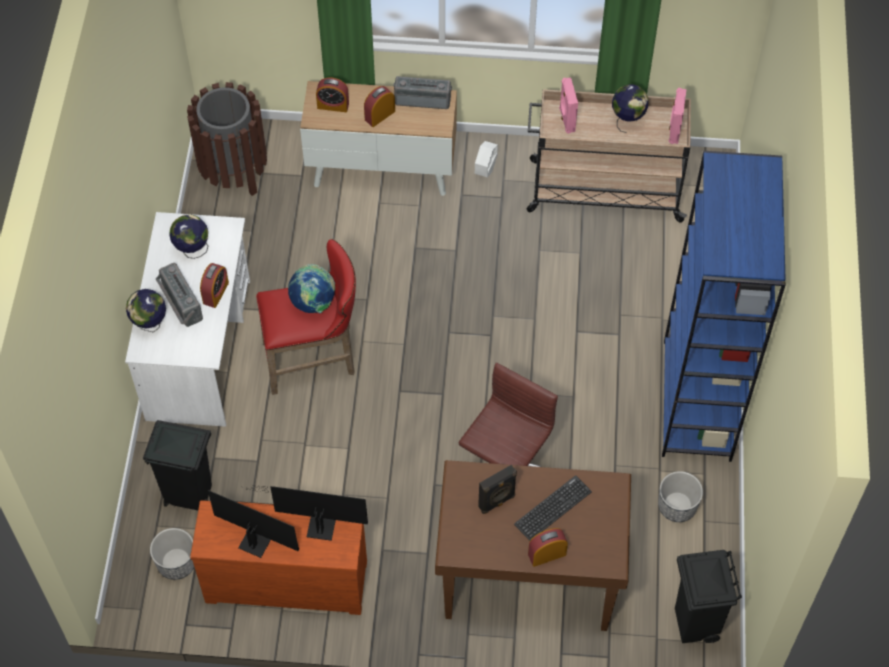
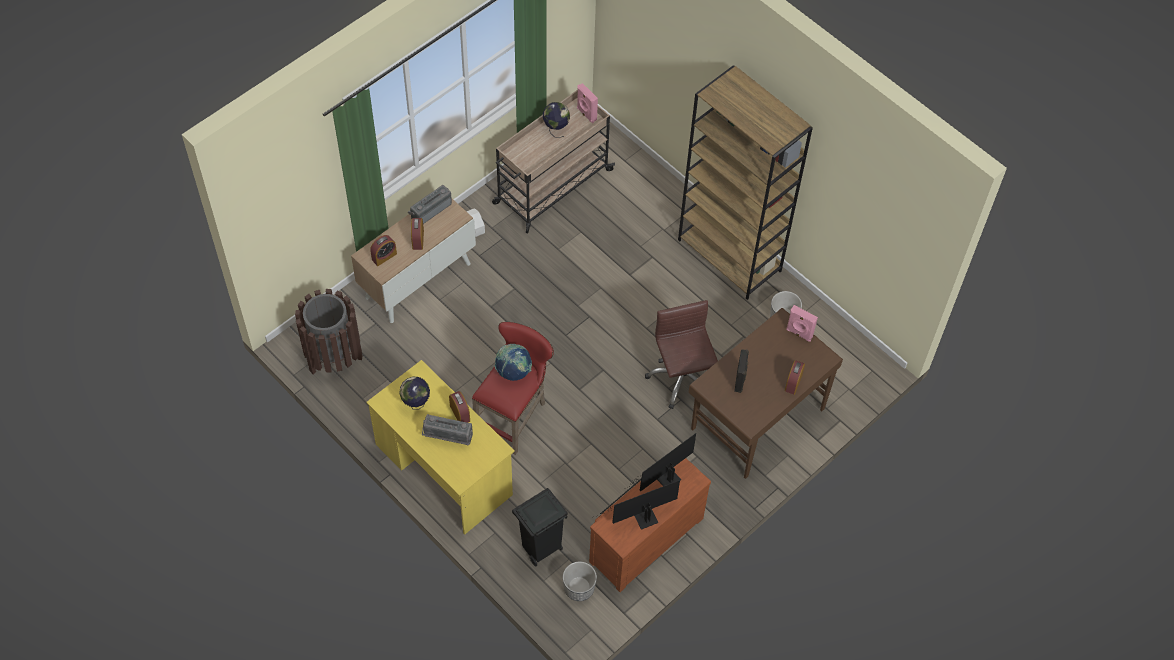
camera: 50 degrees left, 0 degrees up
white desk [125,212,250,427] -> yellow desk [366,360,515,535]
globe [126,289,166,333] -> none
keyboard [514,475,592,541] -> none
pink speaker [559,77,578,133] -> pink speaker moved to [786,305,818,342]
blue bookcase [662,151,786,462] -> brown bookcase [678,65,813,300]
black trash can [675,550,742,643] -> none

